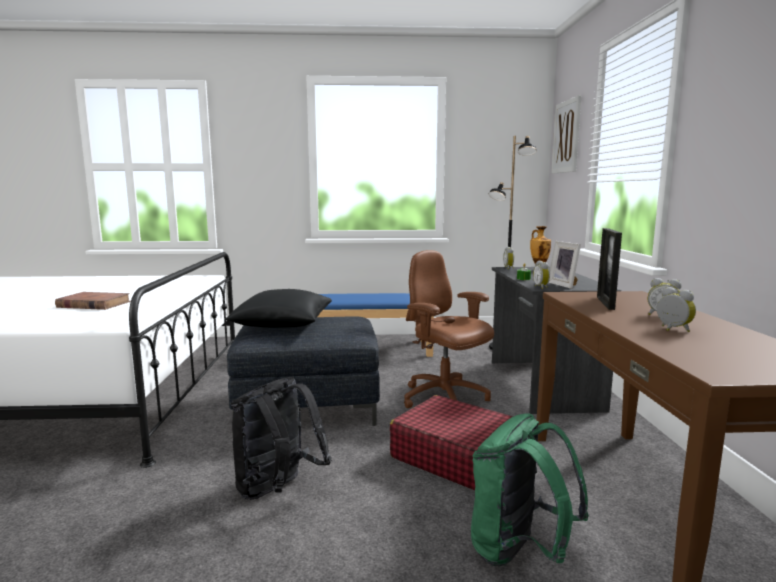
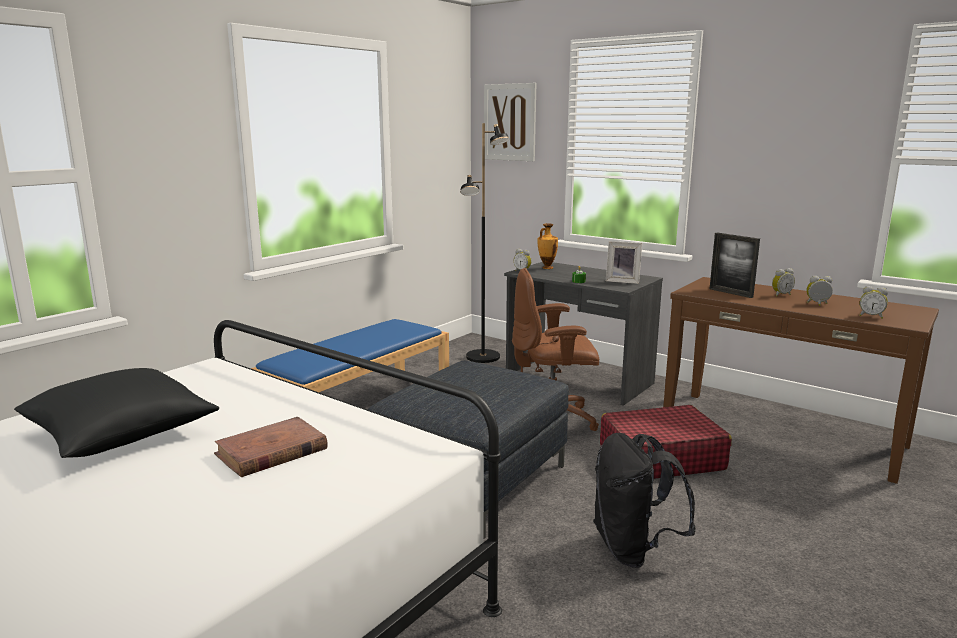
camera: 50 degrees left, 5 degrees up
black pillow [225,289,332,328] -> black pillow moved to [14,368,219,458]
green backpack [471,413,589,567] -> none
alarm clock [533,261,550,289] -> alarm clock moved to [860,286,888,319]

